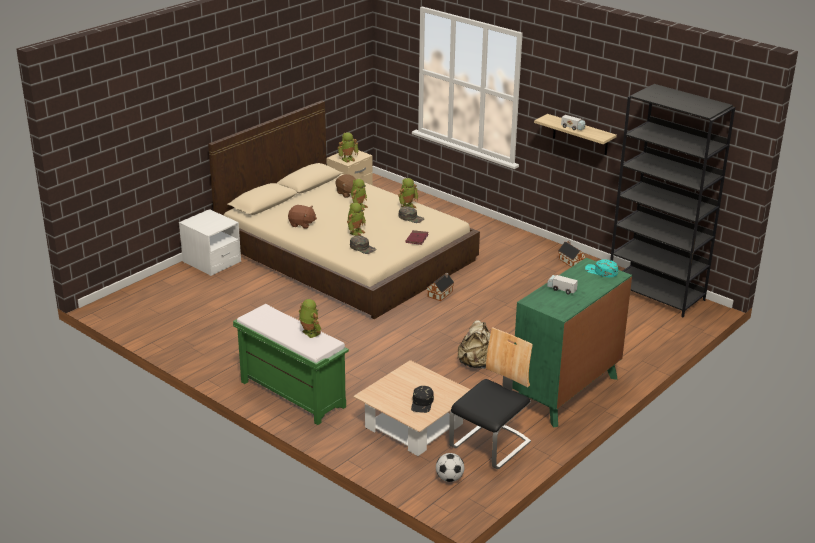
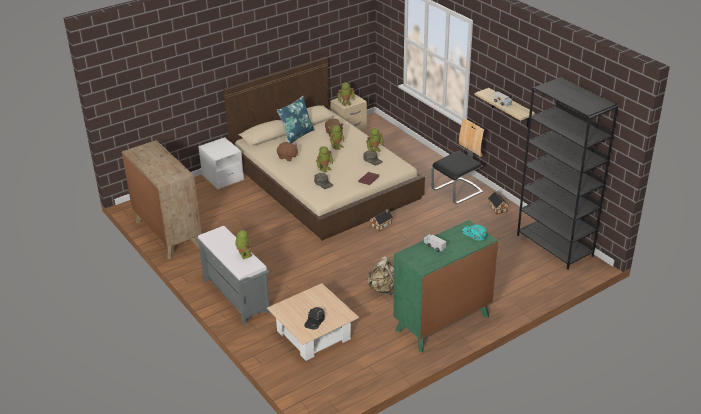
camera: 15 degrees right, 5 degrees up
green bench [233,304,349,425] -> grey bench [196,226,270,324]
football [436,453,464,482] -> none
chair [449,327,533,469] -> chair moved to [431,118,484,204]
none -> brown dresser [122,140,202,259]
none -> blue pillow [277,95,315,143]

